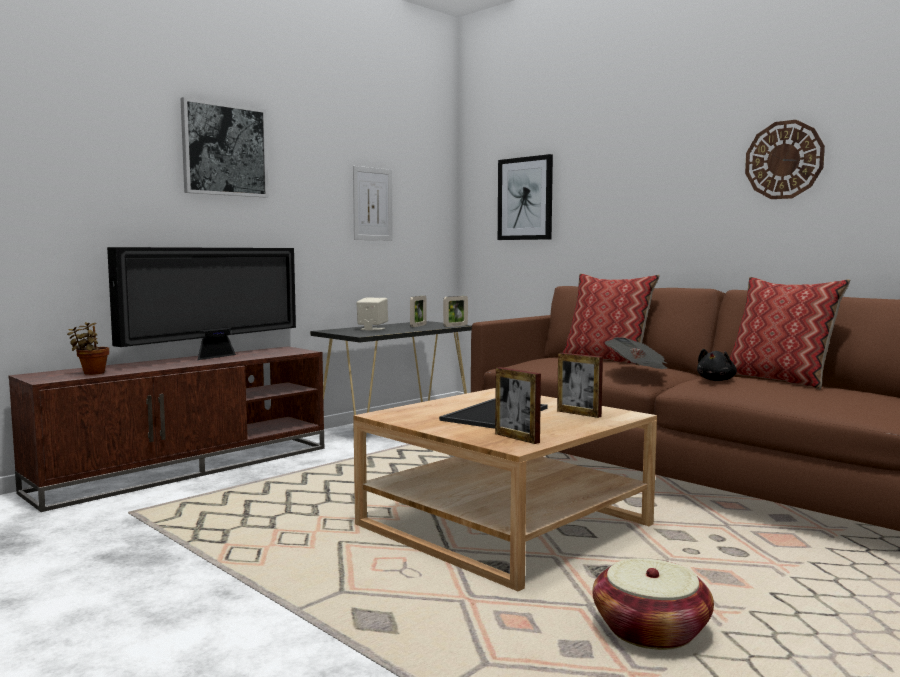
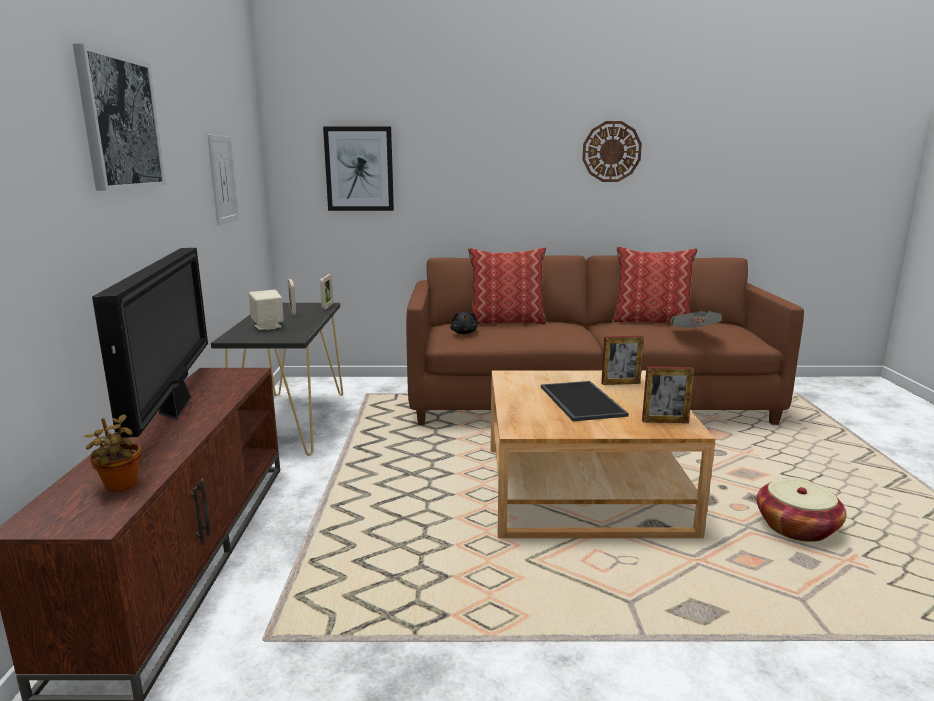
camera: 45 degrees left, 10 degrees up
newspaper [605,337,667,369] -> newspaper moved to [670,311,722,328]
black plush toy [697,349,737,381] -> black plush toy moved to [450,312,478,334]

